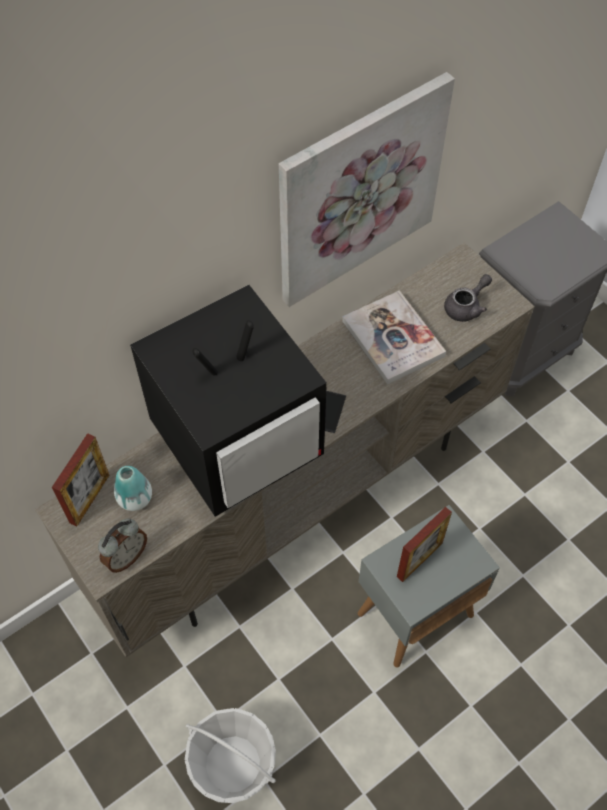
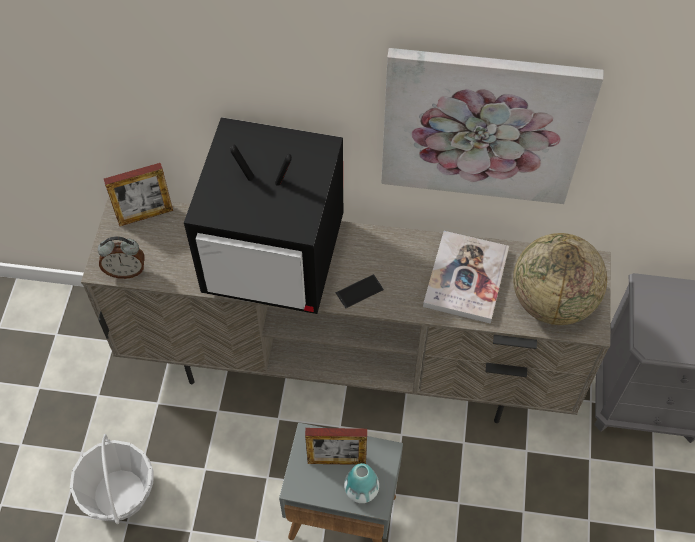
camera: 45 degrees right, 0 degrees up
vase [114,466,152,511] -> vase moved to [344,463,379,503]
grey teapot [444,274,492,322] -> globe [513,233,607,325]

